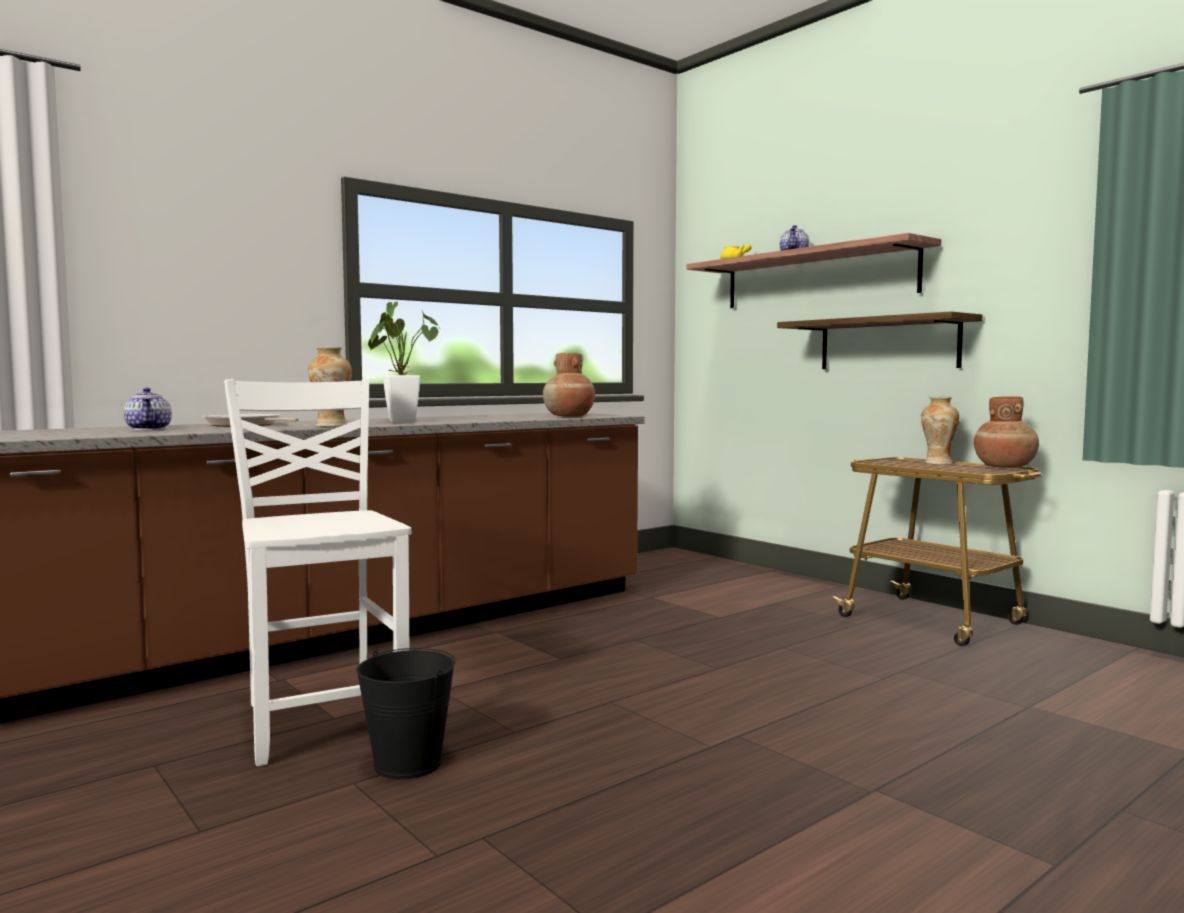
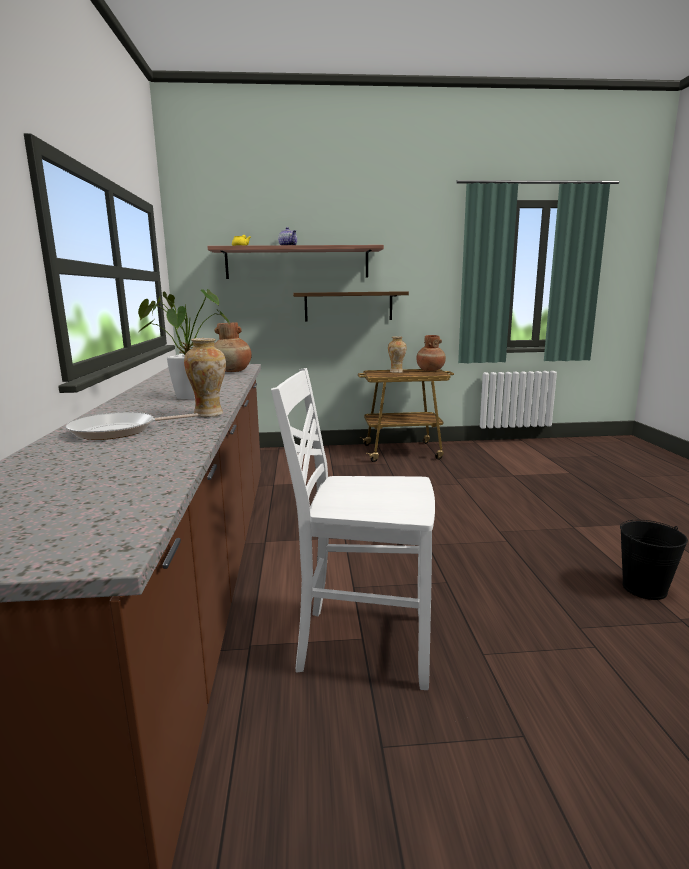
camera: 55 degrees left, 10 degrees up
teapot [124,388,172,430] -> none
black bucket [356,648,456,779] -> black bucket moved to [620,520,688,600]

